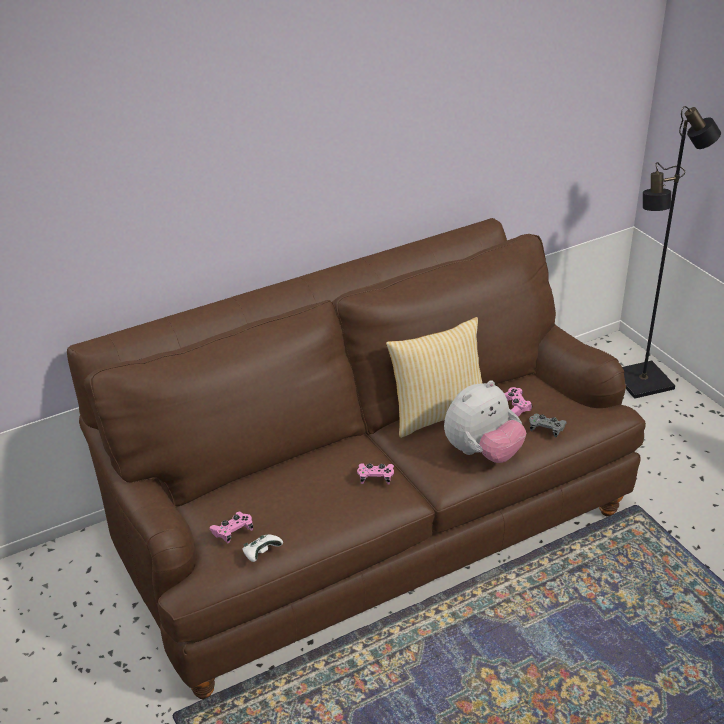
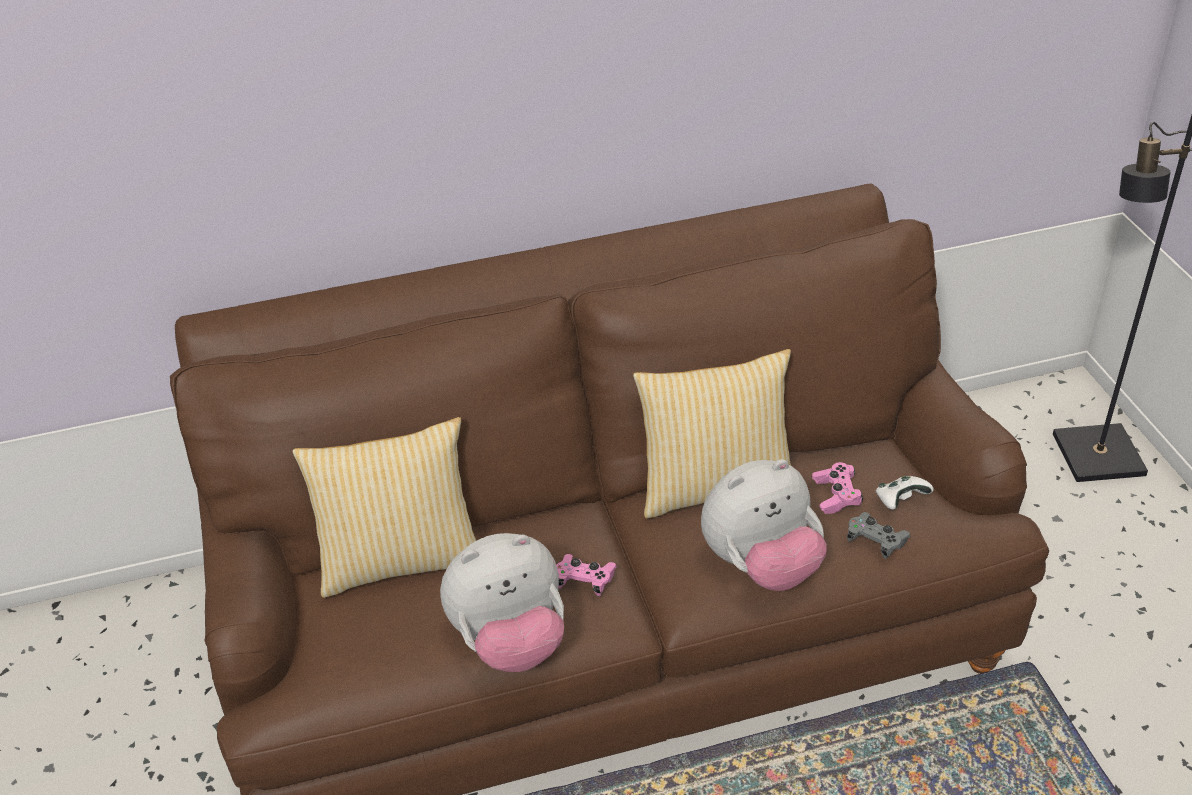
camera: 15 degrees right, 5 degrees up
pink game controller [209,512,254,544] -> none
white game controller [242,534,283,562] -> white game controller moved to [876,475,934,510]
none -> pillow [293,417,476,598]
none -> plush toy [440,533,564,672]

